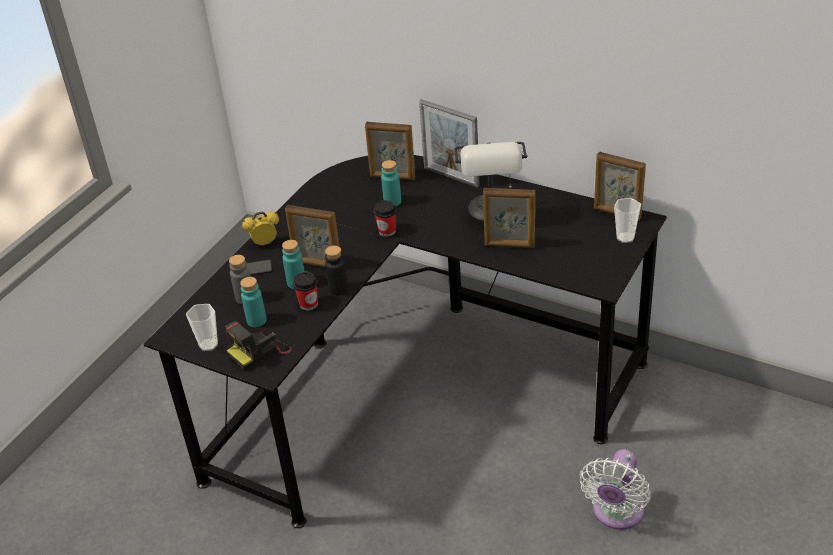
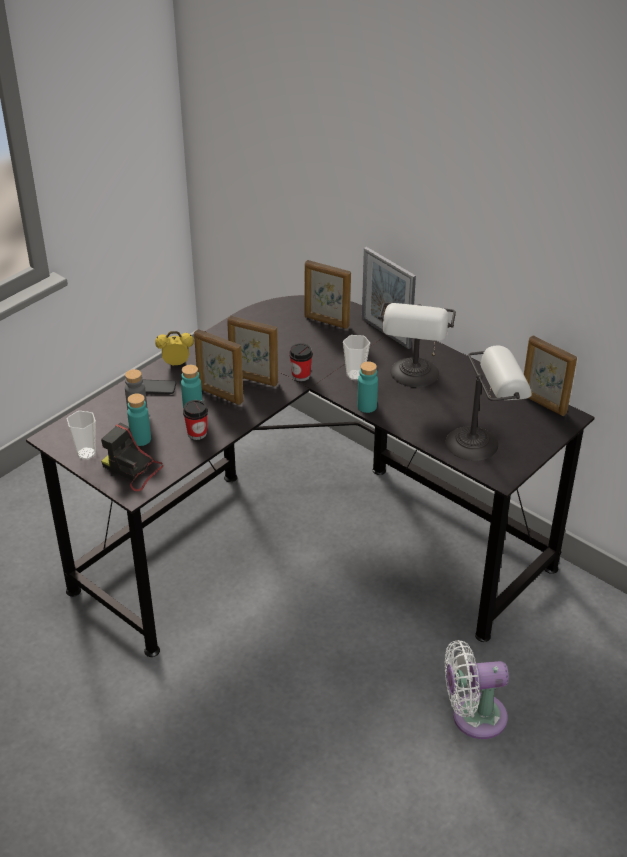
camera: 10 degrees right, 0 degrees up
camera [225,321,292,370] -> camera turned 60 degrees clockwise [101,423,163,492]
black bottle [325,246,348,295] -> none
turquoise bottle [381,160,401,207] -> turquoise bottle moved to [357,361,378,413]
picture frame [483,188,535,248] -> picture frame moved to [227,316,278,387]
white fan [579,449,650,530] -> white fan turned 45 degrees clockwise [444,640,509,739]
cup [614,198,641,243] -> cup moved to [343,335,370,380]
none -> table lamp [446,346,532,461]

